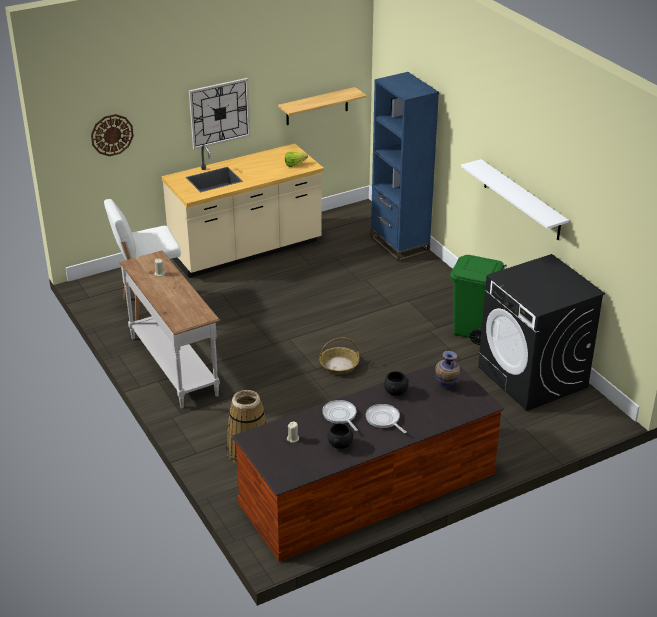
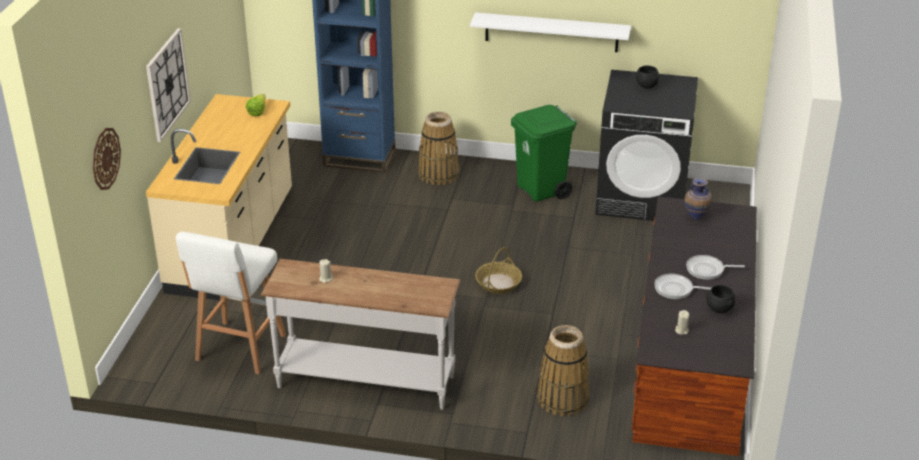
camera: 50 degrees left, 0 degrees up
shelf [278,87,367,125] -> none
black bowl [384,371,409,396] -> black bowl moved to [636,66,659,89]
none -> basket [418,112,460,185]

